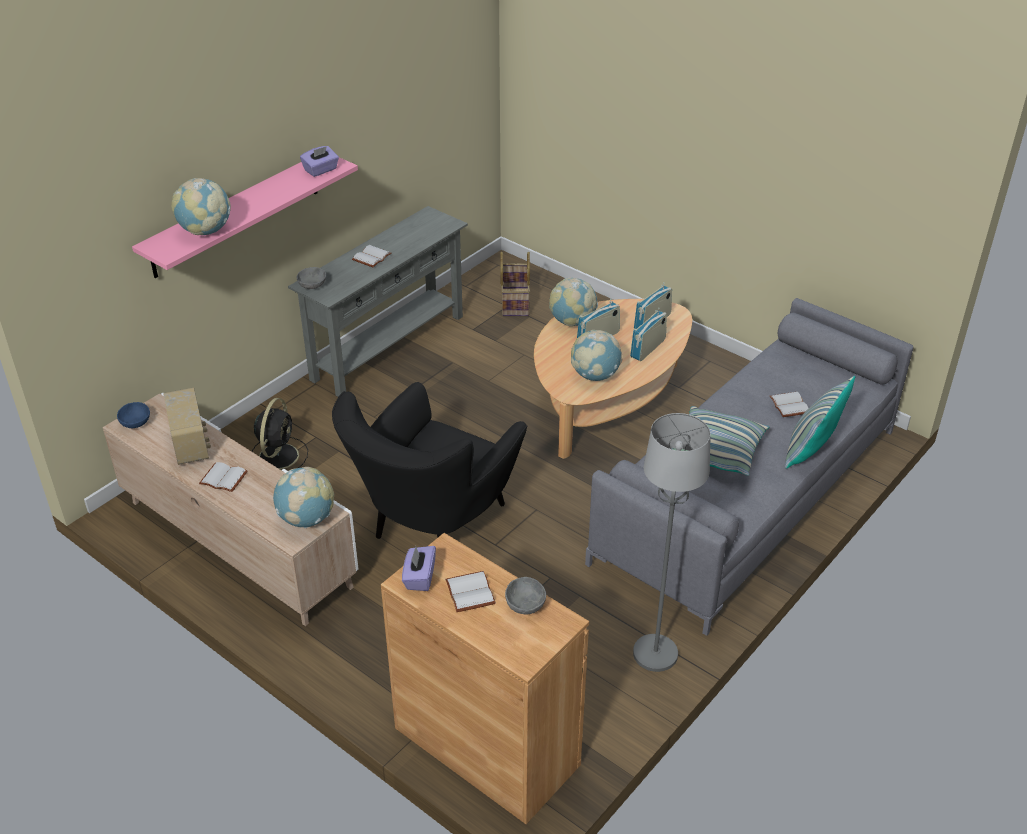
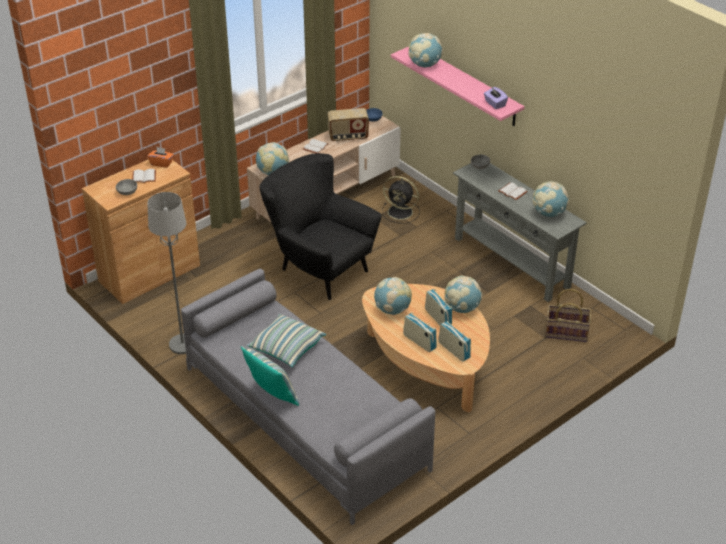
camera: 100 degrees right, 0 degrees up
purple tissue box [402,546,436,591] -> orange tissue box [148,147,174,168]
white book [770,392,809,417] -> none
none -> globe [533,181,569,217]

